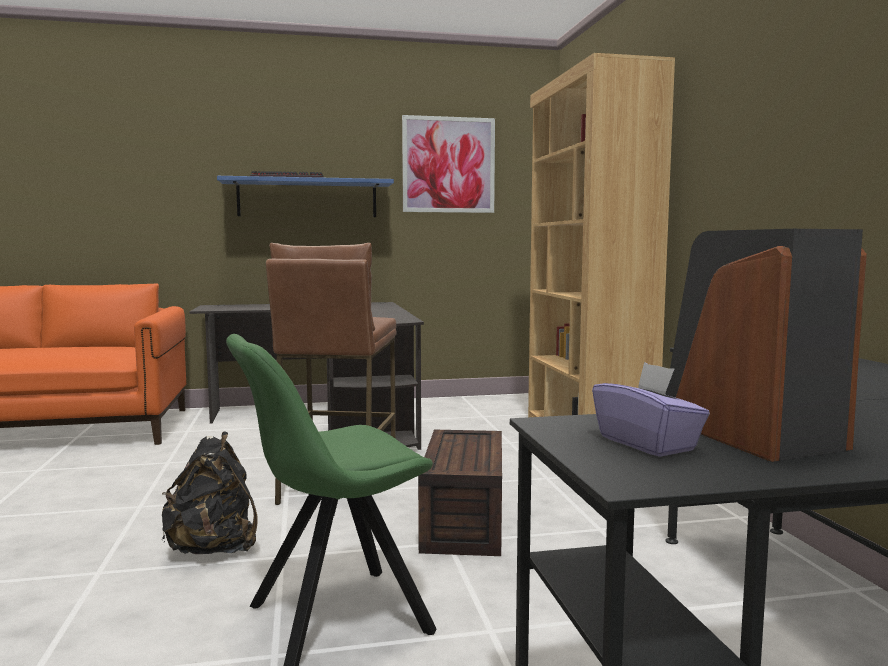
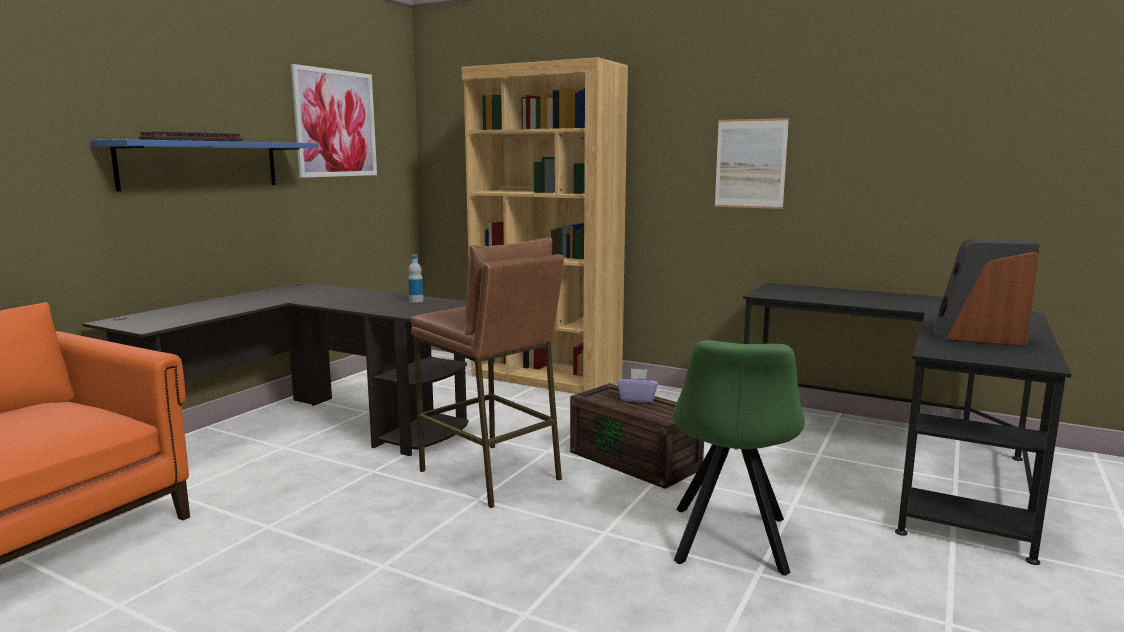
camera: 50 degrees left, 5 degrees up
black backpack [162,431,257,554] -> none
purple tissue box [592,362,710,457] -> purple tissue box moved to [617,368,658,403]
none -> bottle [408,254,424,303]
none -> picture [715,118,789,209]

